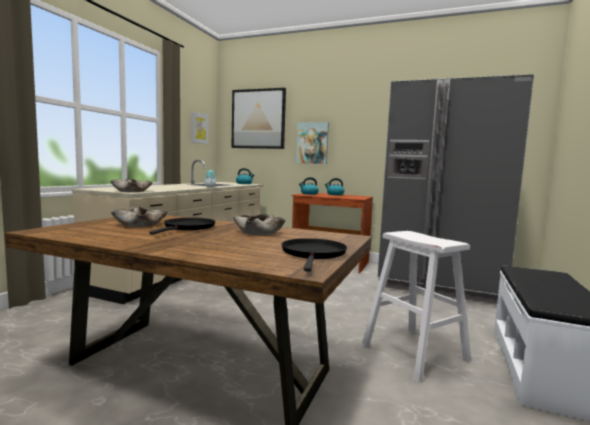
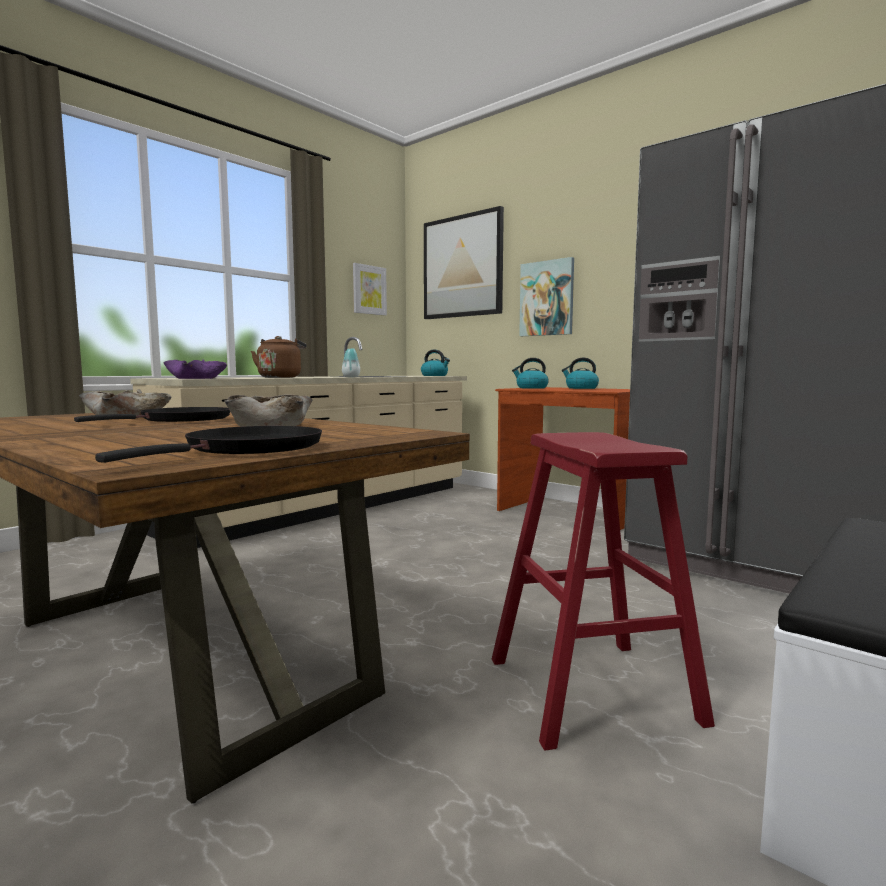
camera: 20 degrees right, 0 degrees up
beige bowl [110,178,152,192] -> purple bowl [164,360,227,379]
white stool [361,231,471,383] -> red stool [492,432,715,751]
none -> brown kettle [251,336,307,378]

